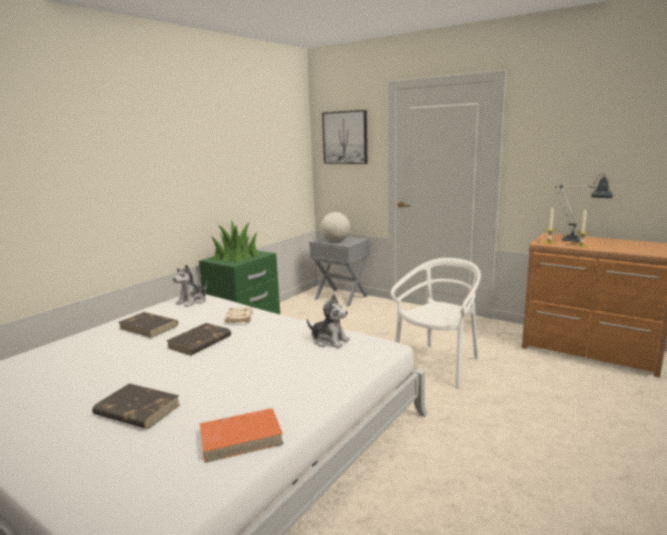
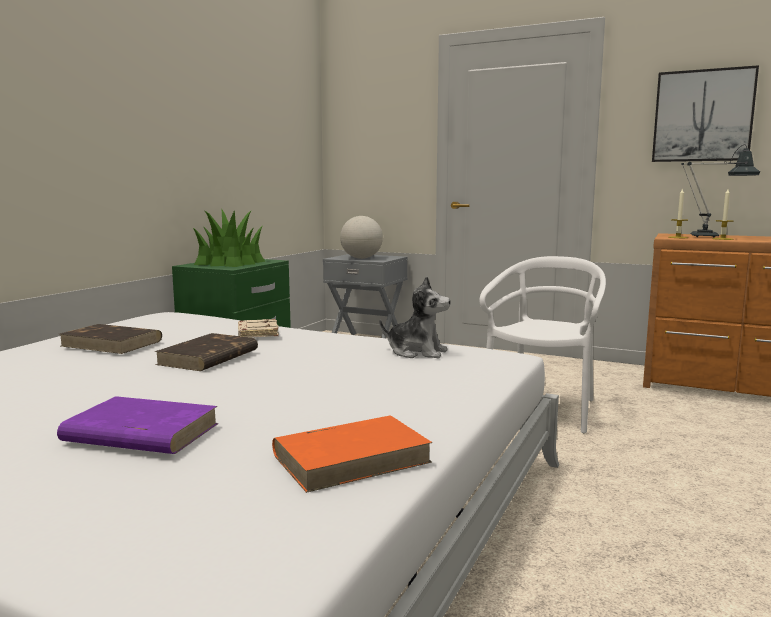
camera: 10 degrees left, 5 degrees down
brown book [92,383,180,429] -> purple book [57,396,218,454]
plush toy [173,265,207,307] -> none
picture [322,110,367,164] -> picture moved to [652,65,759,162]

